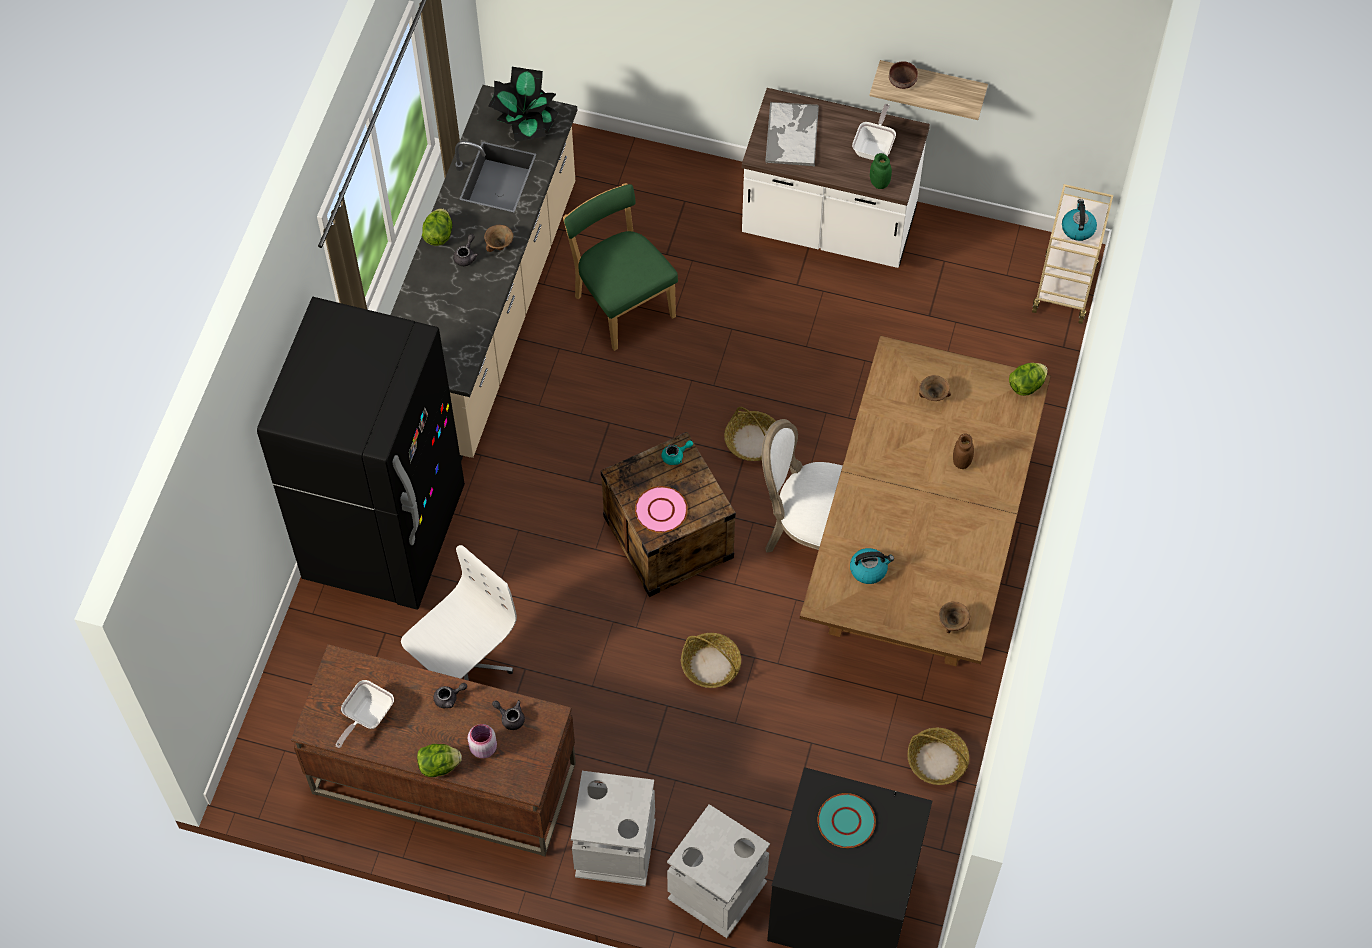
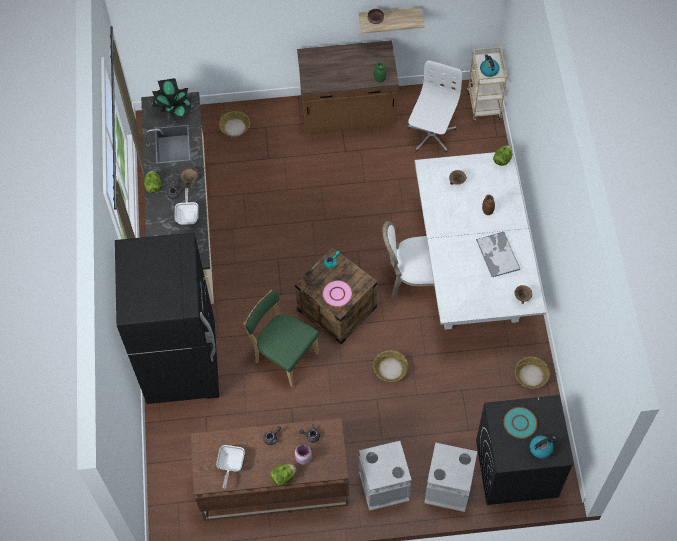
camera: 20 degrees left, 0 degrees up
white office chair [401,545,517,681] -> white office chair moved to [407,60,462,153]
green chair [563,183,678,351] -> green chair moved to [243,290,319,387]
basket [724,407,775,461] -> basket moved to [219,109,250,137]
white counter [742,88,930,268] -> brown counter [297,40,399,133]
tray [765,102,819,166] -> tray moved to [476,232,521,278]
brown dining table [800,335,1051,666] -> white dining table [414,150,546,330]
kettle [850,548,894,584] -> kettle moved to [530,435,556,459]
frying pan [852,104,896,160] -> frying pan moved to [175,188,198,225]

